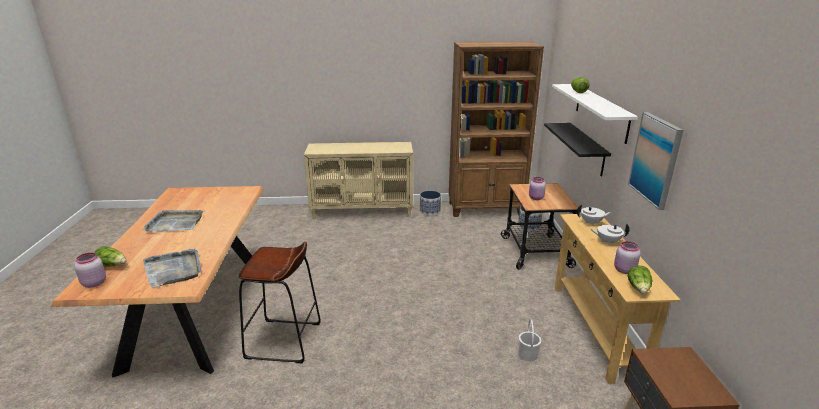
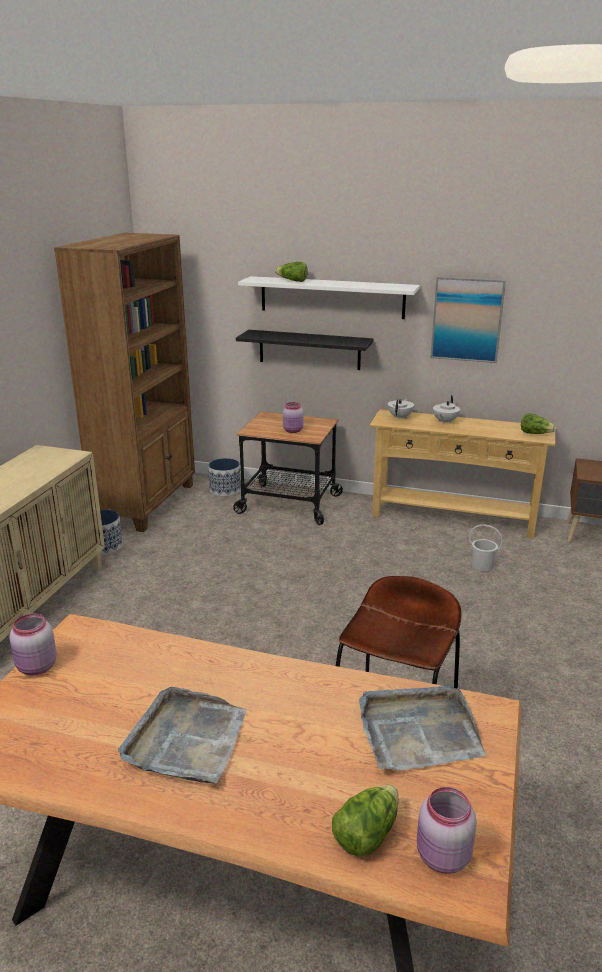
camera: 70 degrees left, 0 degrees up
pink jar [614,241,641,274] -> pink jar moved to [9,613,57,676]

